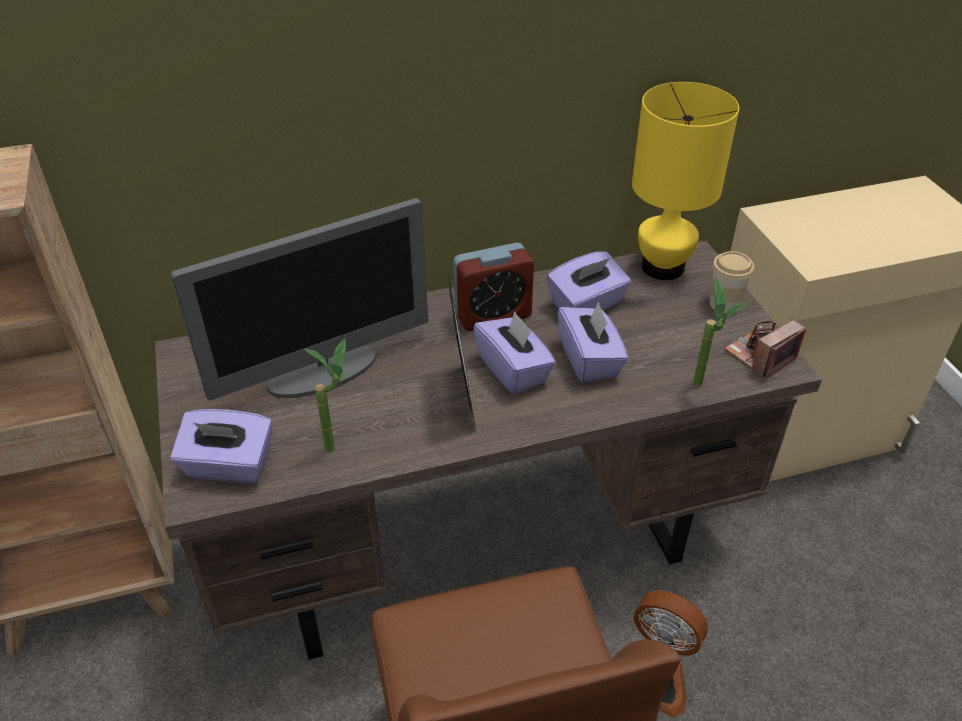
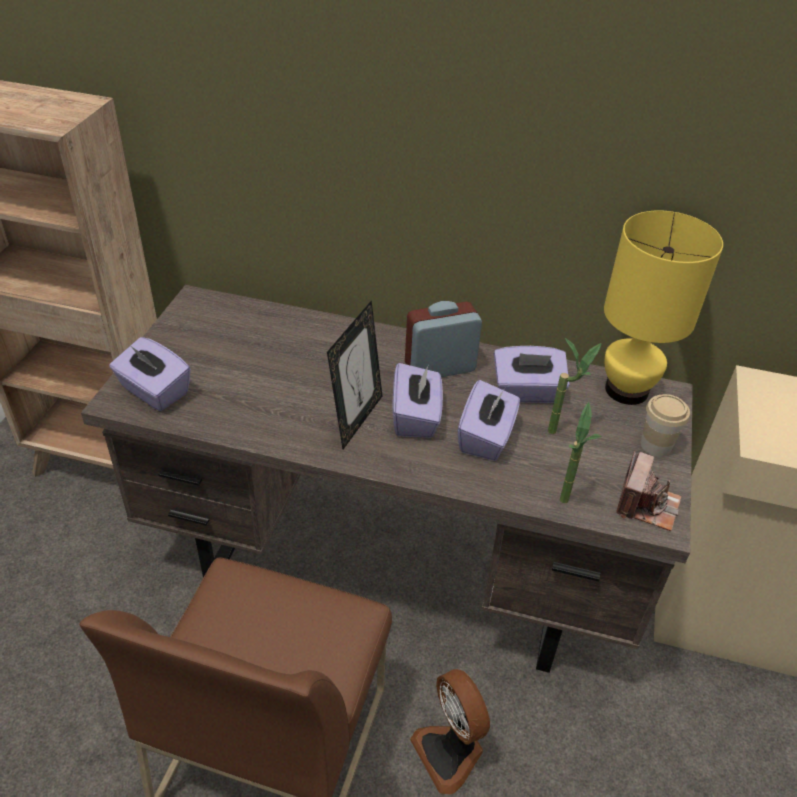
camera: 30 degrees right, 0 degrees up
monitor [171,198,428,401] -> none
potted plant [304,338,348,453] -> potted plant moved to [548,338,602,434]
alarm clock [453,243,534,331] -> alarm clock turned 150 degrees clockwise [405,301,482,377]
camera [724,320,807,379] -> camera turned 120 degrees clockwise [616,451,682,531]

